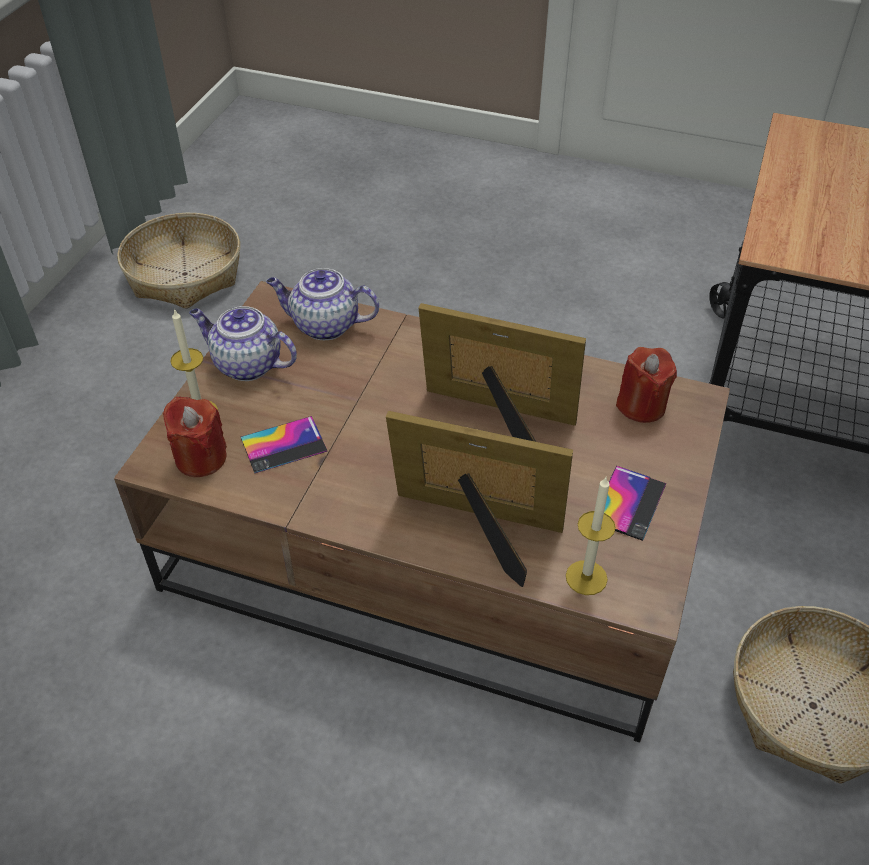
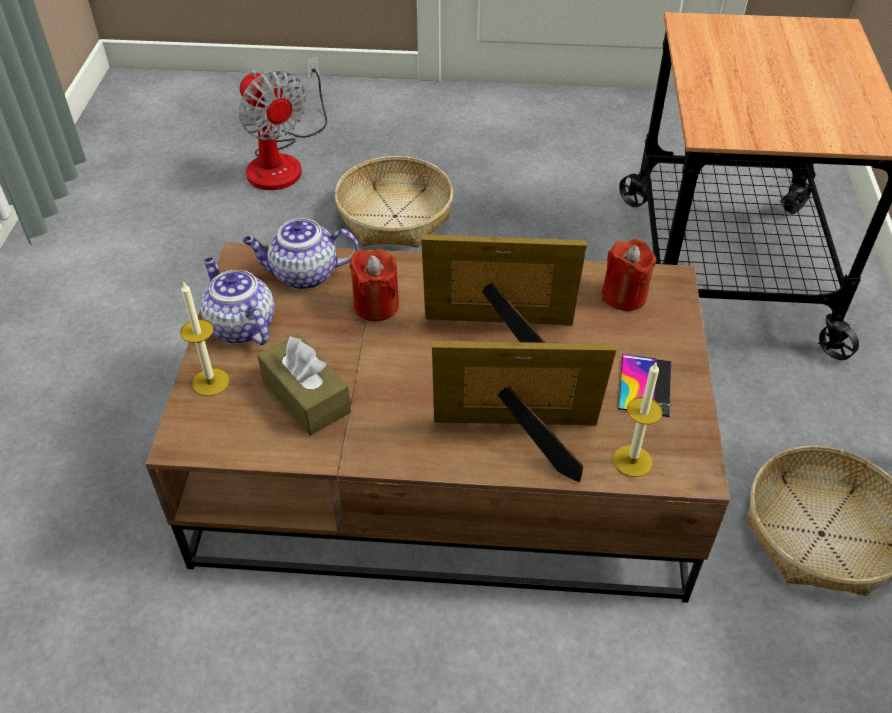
camera: 15 degrees left, 0 degrees up
basket [117,213,240,309] -> basket moved to [335,156,453,247]
red candle [163,396,227,477] -> red candle moved to [349,249,399,321]
teapot [189,306,297,381] -> teapot turned 45 degrees clockwise [201,257,274,345]
phone [241,416,327,473] -> brown tissue box [258,334,351,436]
none -> fan [239,56,327,190]

